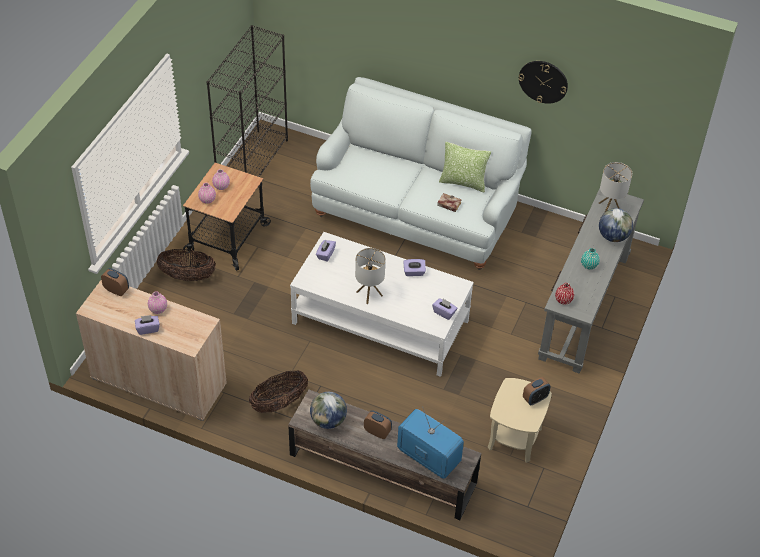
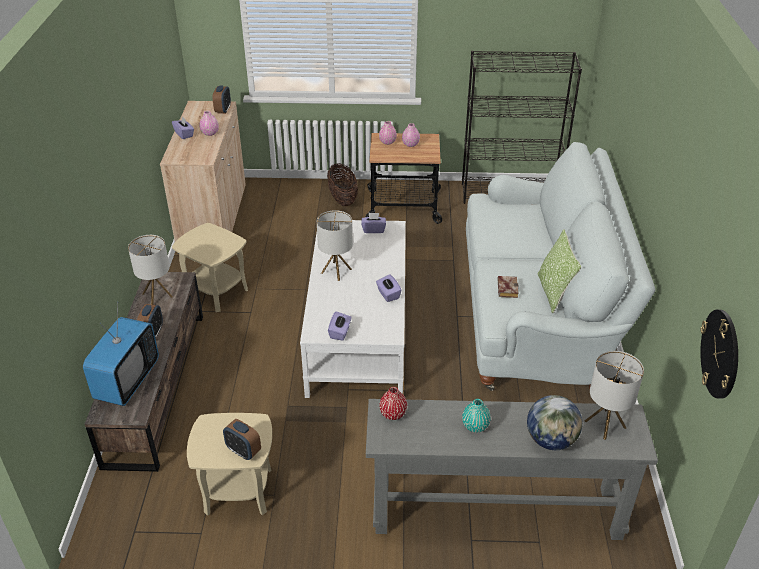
camera: 70 degrees right, 10 degrees down
basket [249,370,308,413] -> beige side table [172,223,248,312]
globe [310,392,347,429] -> table lamp [128,235,173,305]
wall clock [519,61,568,104] -> wall clock moved to [700,310,738,399]

